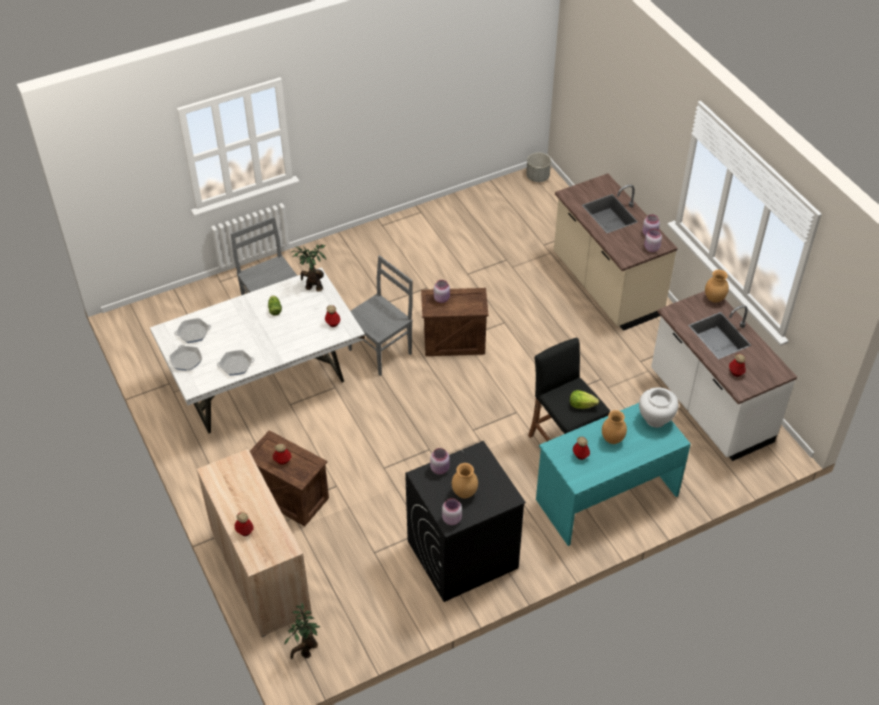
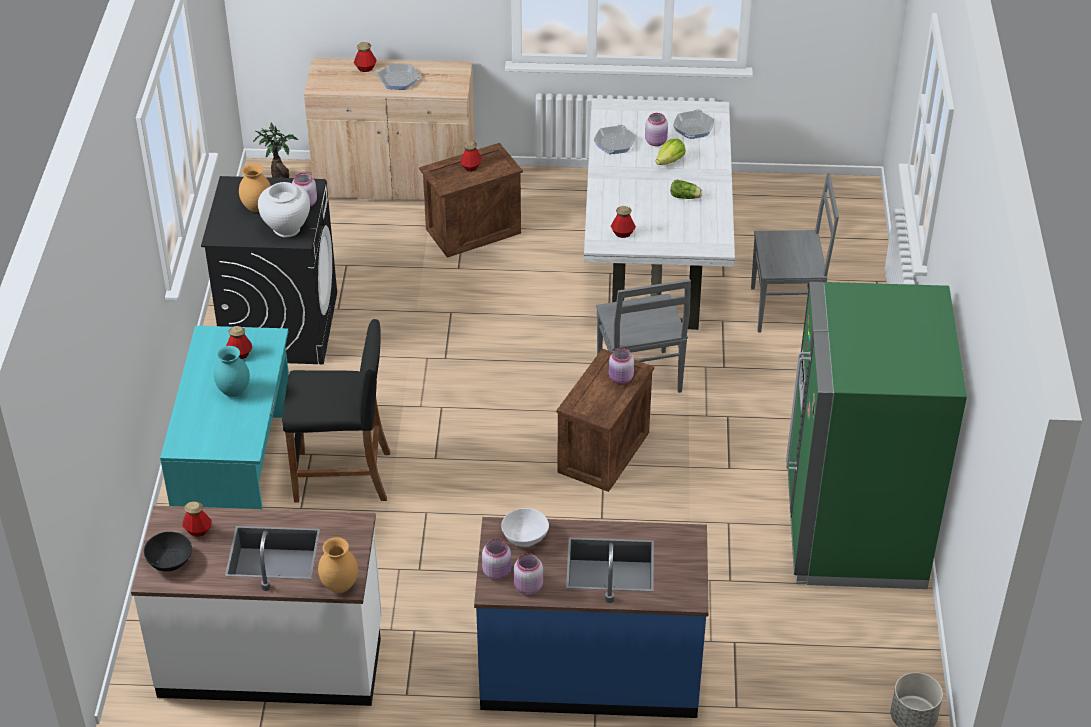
camera: 120 degrees right, 5 degrees down
frying pan [169,345,202,371] -> frying pan moved to [375,64,422,90]
potted plant [290,244,326,292] -> none
pink jar [442,498,462,525] -> pink jar moved to [645,113,668,146]
beige counter [554,173,678,331] -> blue counter [474,517,709,718]
lettuce [570,390,599,409] -> lettuce moved to [656,139,686,165]
brown vase [602,410,627,444] -> turquoise vase [214,346,250,397]
white vase [639,387,679,428] -> white vase moved to [258,182,310,237]
none -> black bowl [144,532,192,572]
none -> white bowl [501,508,549,547]
none -> green fridge [786,282,967,589]

